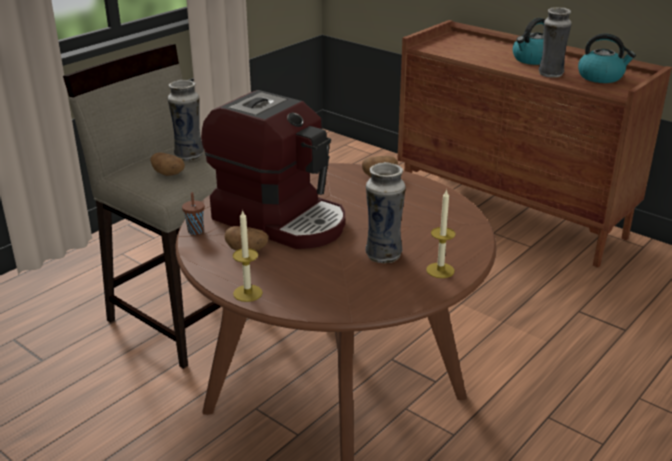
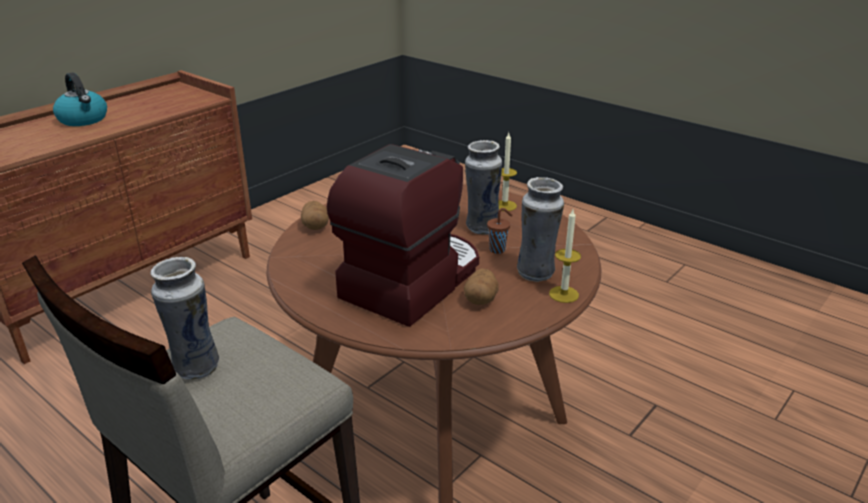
camera: 90 degrees left, 0 degrees up
potato [150,152,185,176] -> none
brown cup [182,192,205,235] -> brown cup moved to [487,208,513,254]
vase [539,7,572,78] -> vase moved to [517,177,564,282]
kettle [578,34,636,83] -> none

